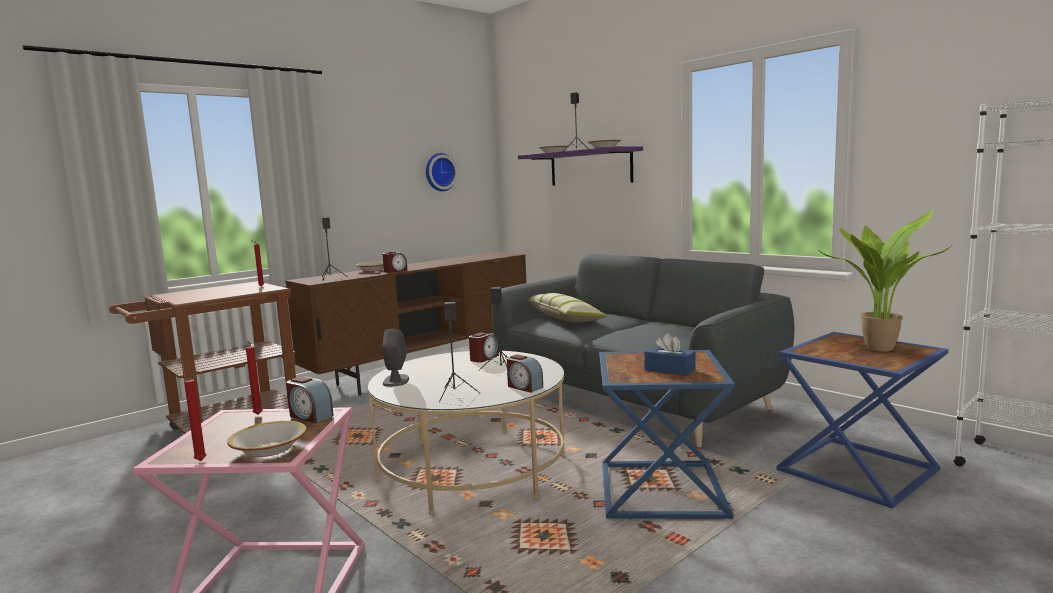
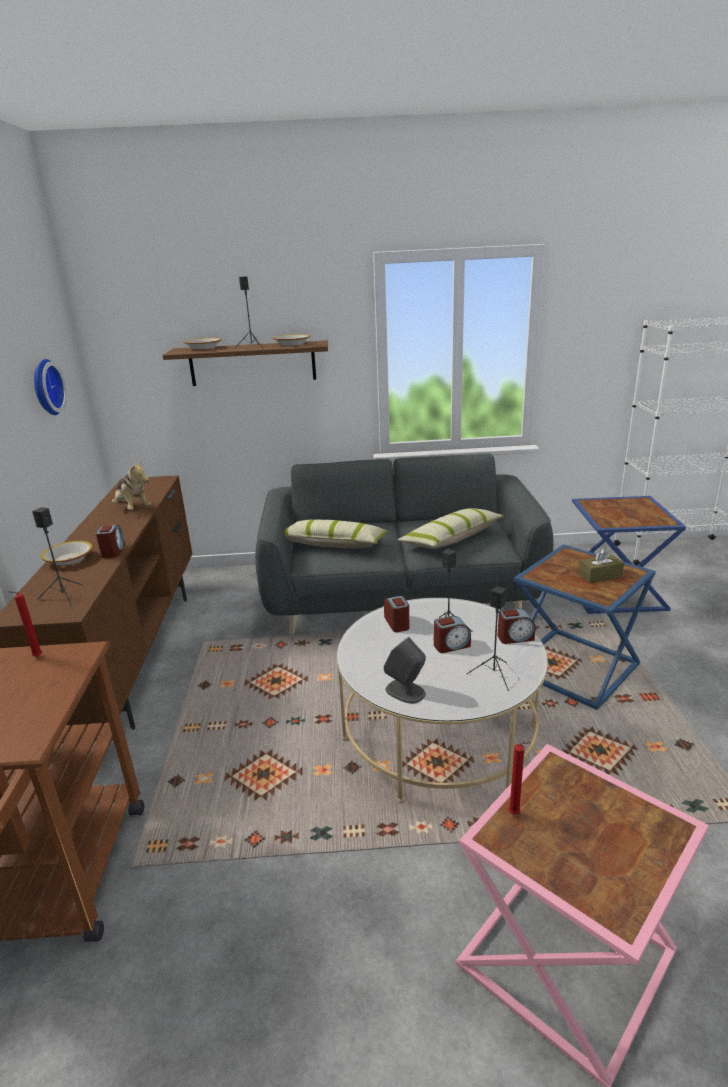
camera: 50 degrees left, 15 degrees up
red candle [184,371,206,461] -> none
bowl [228,421,307,457] -> none
alarm clock [286,376,334,423] -> alarm clock moved to [434,616,471,653]
purple shelf [518,146,643,186] -> brown shelf [163,341,328,386]
blue tissue box [644,333,696,376] -> brown tissue box [579,548,624,583]
potted plant [820,209,951,352] -> none
none -> plush toy [112,461,151,510]
none -> pillow [398,508,505,549]

